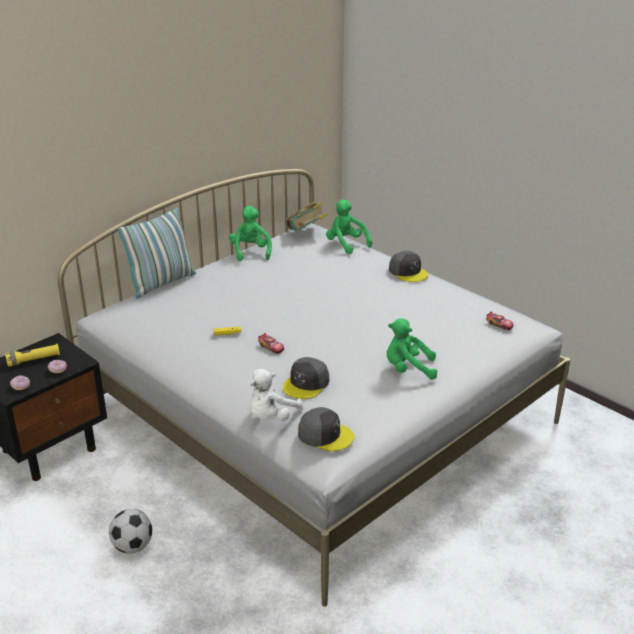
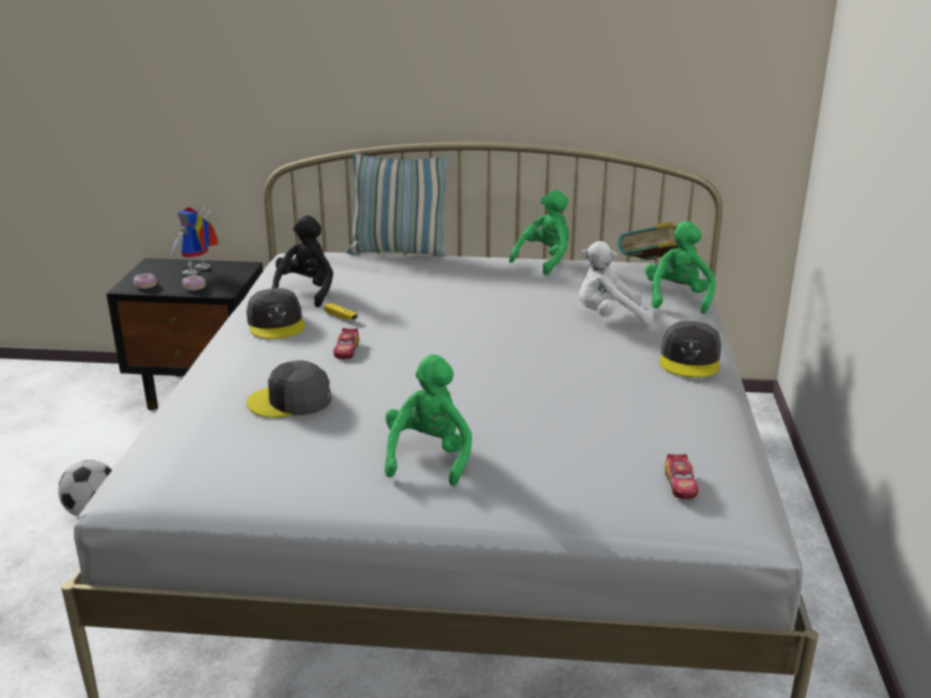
camera: 50 degrees right, 5 degrees down
yellow flashlight [5,344,60,367] -> toy robot [169,207,219,276]
white plush toy [250,369,303,421] -> white plush toy moved to [579,241,654,324]
grey cap [298,407,354,451] -> grey cap moved to [246,288,305,339]
green plush toy [387,318,437,380] -> green plush toy turned 45 degrees clockwise [385,354,472,486]
none -> black plush toy [272,215,333,307]

